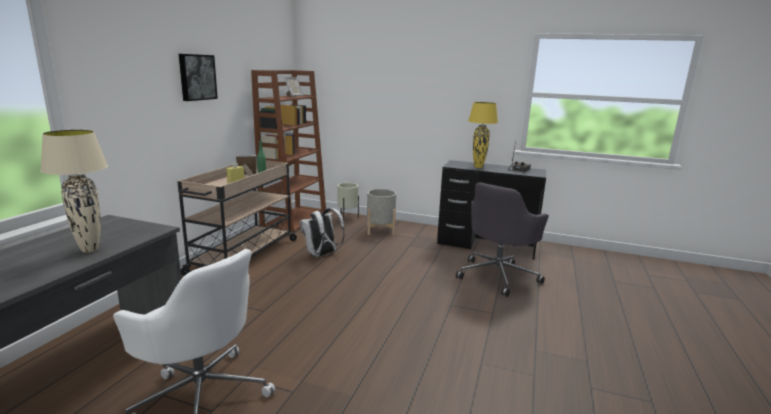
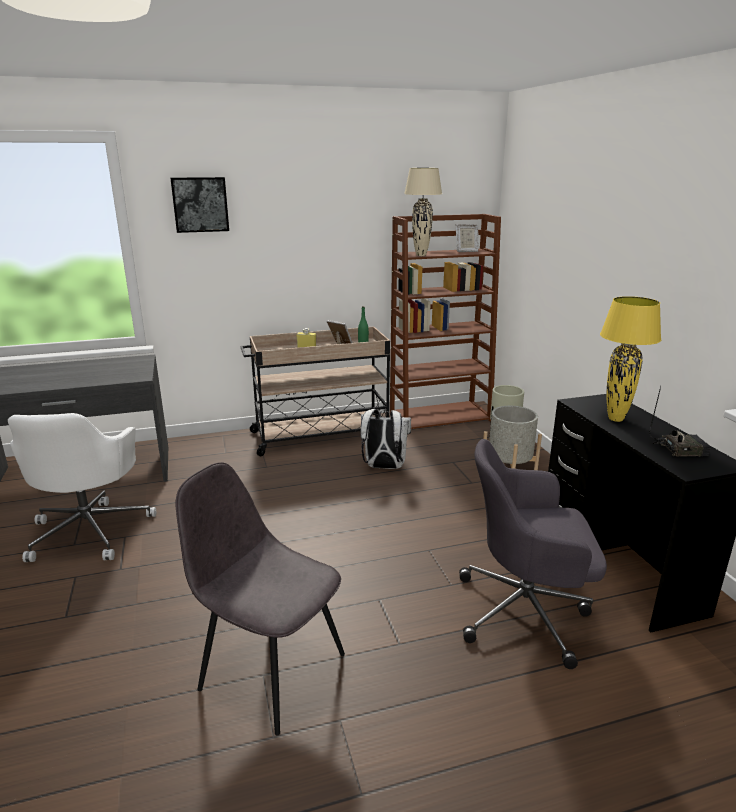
camera: 55 degrees right, 5 degrees up
beige table lamp [40,130,108,253] -> beige table lamp moved to [404,168,442,256]
picture [179,54,218,101] -> picture moved to [171,177,229,233]
none -> grey chair [176,462,345,736]

